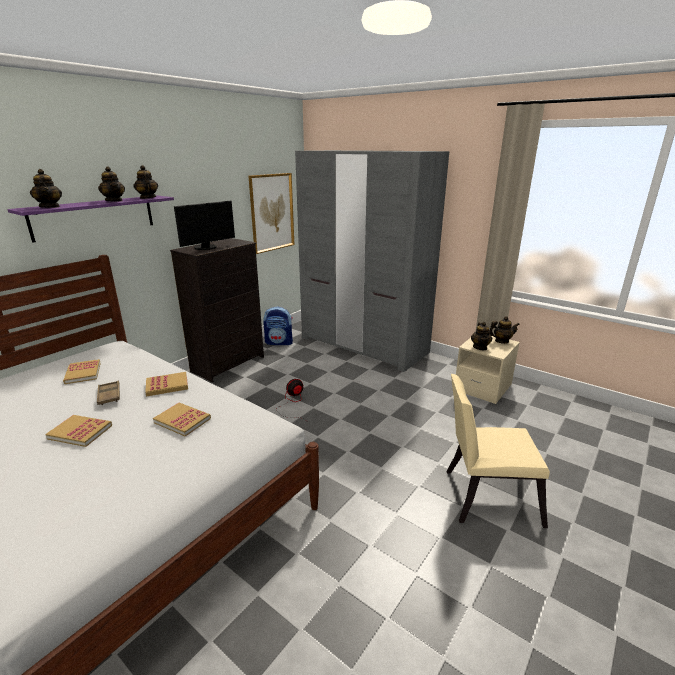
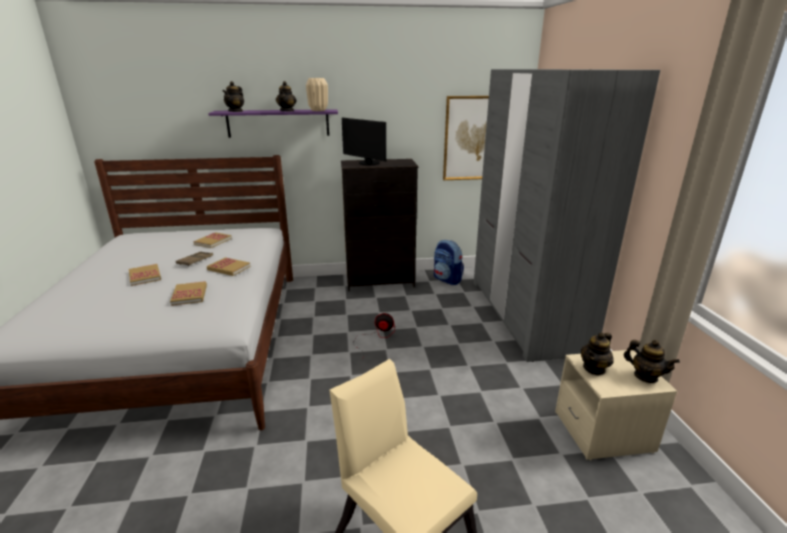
camera: 45 degrees right, 0 degrees up
teapot [133,165,158,199] -> beige vase [306,78,328,111]
monitor [174,201,235,250] -> monitor turned 45 degrees clockwise [342,118,386,165]

